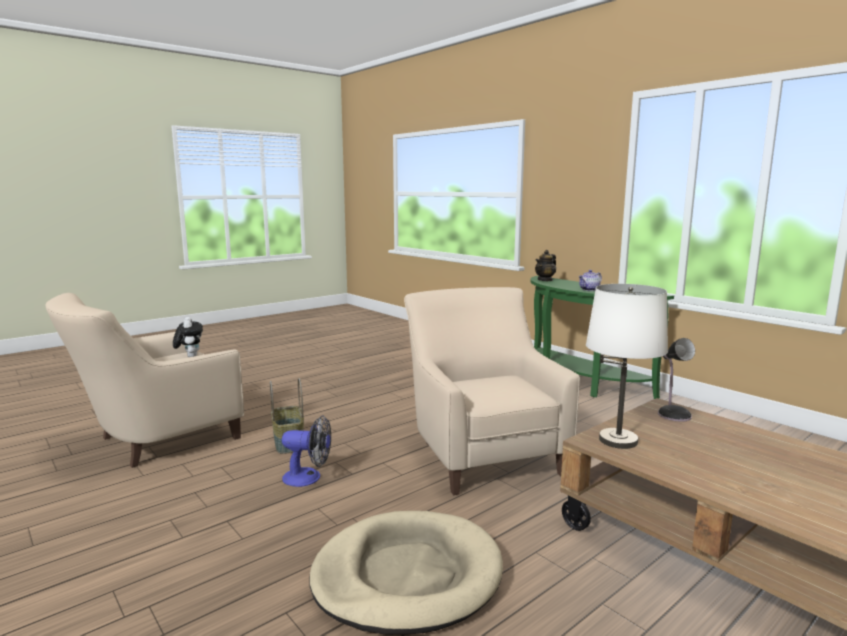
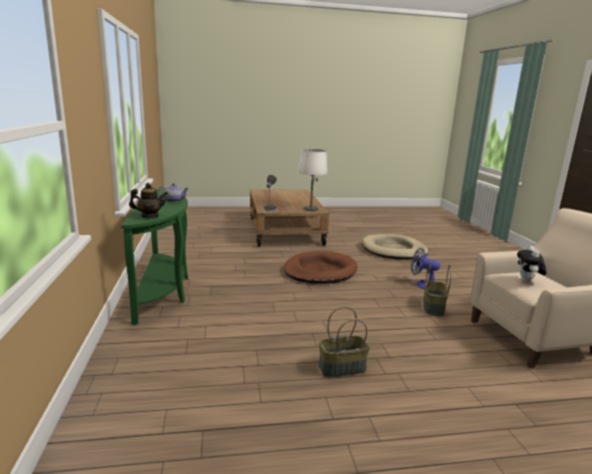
camera: 150 degrees left, 5 degrees up
beige armchair [404,287,580,495] -> brown dog bed [284,251,357,284]
none -> basket [319,307,370,377]

